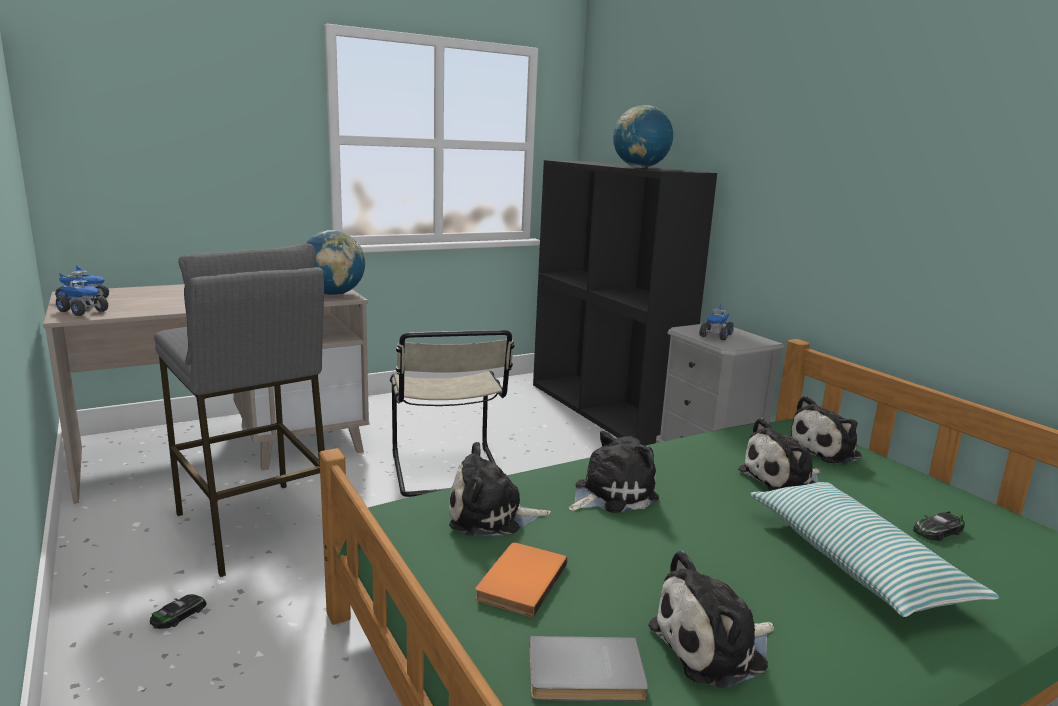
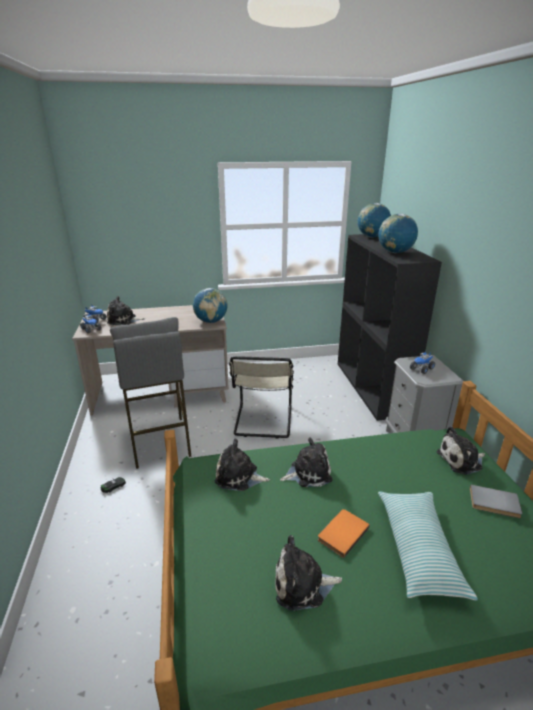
camera: 20 degrees right, 10 degrees up
orange book [475,543,567,617] -> orange book moved to [318,509,370,558]
grey book [529,636,648,702] -> grey book moved to [470,485,522,518]
plush toy [738,418,821,491] -> plush toy moved to [107,296,145,325]
toy car [913,510,965,541] -> none
none -> globe [358,203,391,238]

